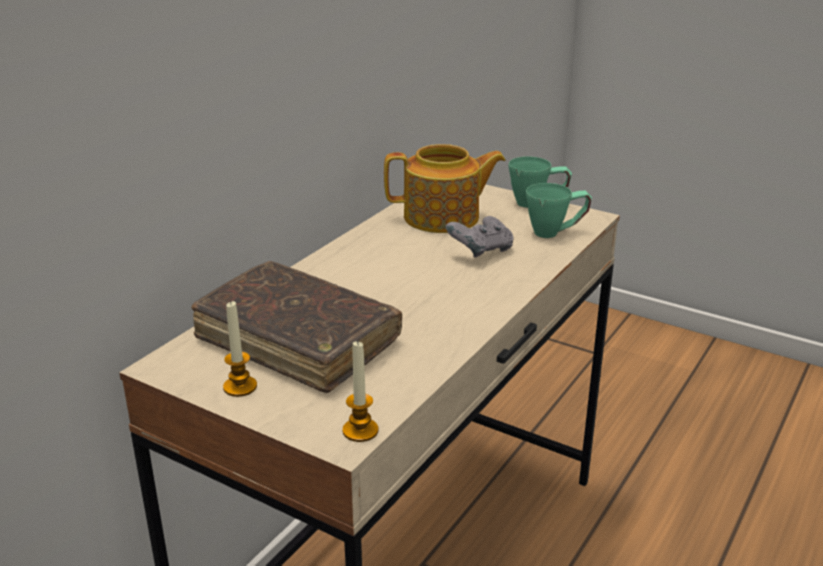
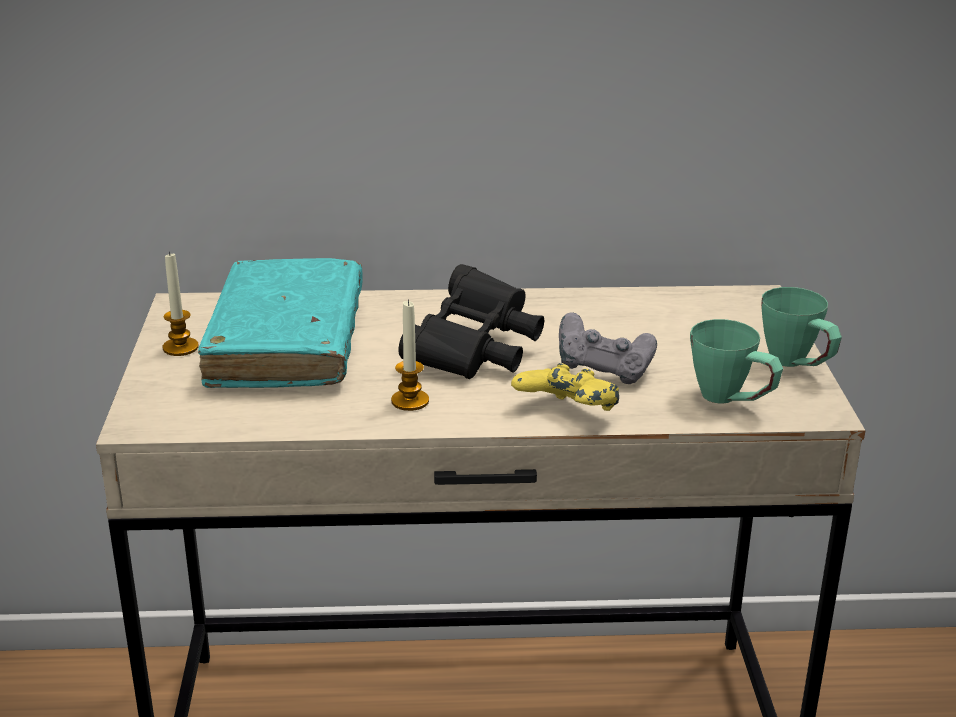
camera: 55 degrees right, 0 degrees up
brown book [191,261,402,393] -> turquoise book [198,258,363,388]
candle [343,340,378,442] -> candle moved to [391,300,429,411]
teapot [384,144,506,233] -> none
none -> black binoculars [398,264,544,379]
none -> yellow game controller [511,363,619,411]

